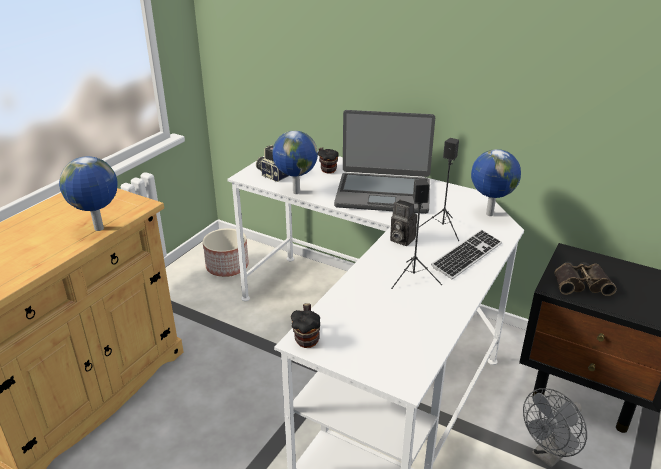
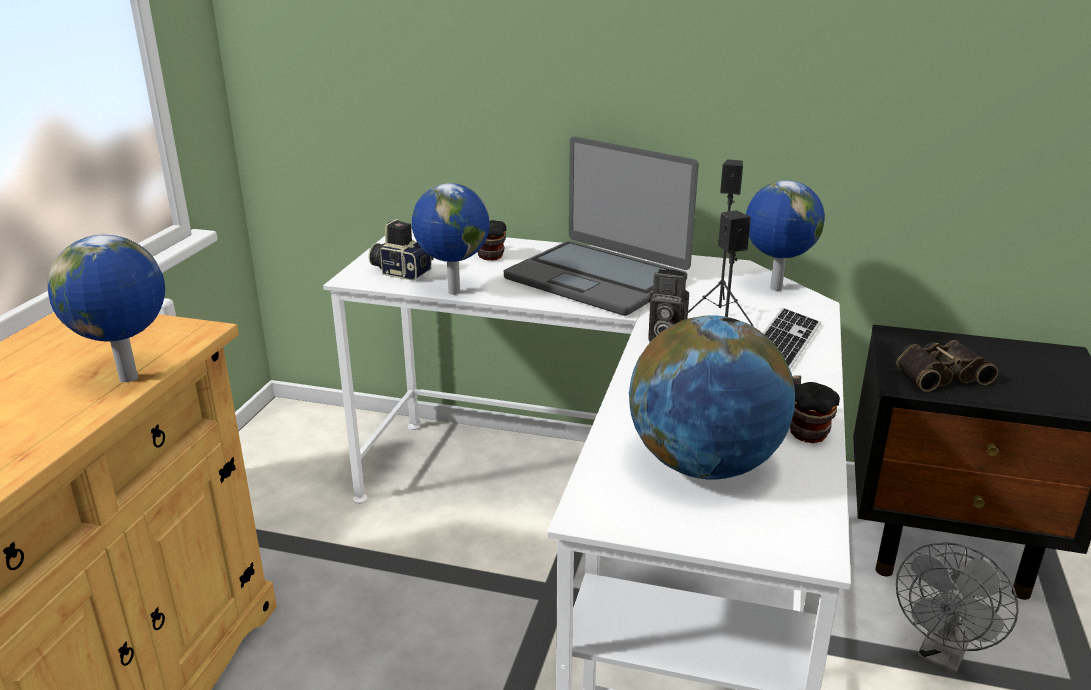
camera: 15 degrees left, 5 degrees down
planter [203,228,249,277] -> none
mug [291,303,320,348] -> mug moved to [790,375,840,443]
laptop [334,110,435,214] -> laptop turned 45 degrees clockwise [504,136,699,316]
none -> globe [629,315,795,480]

